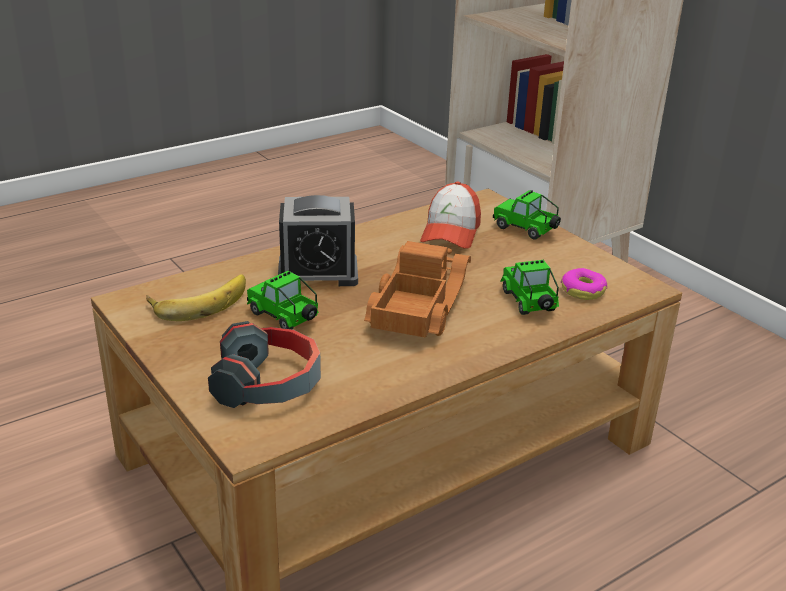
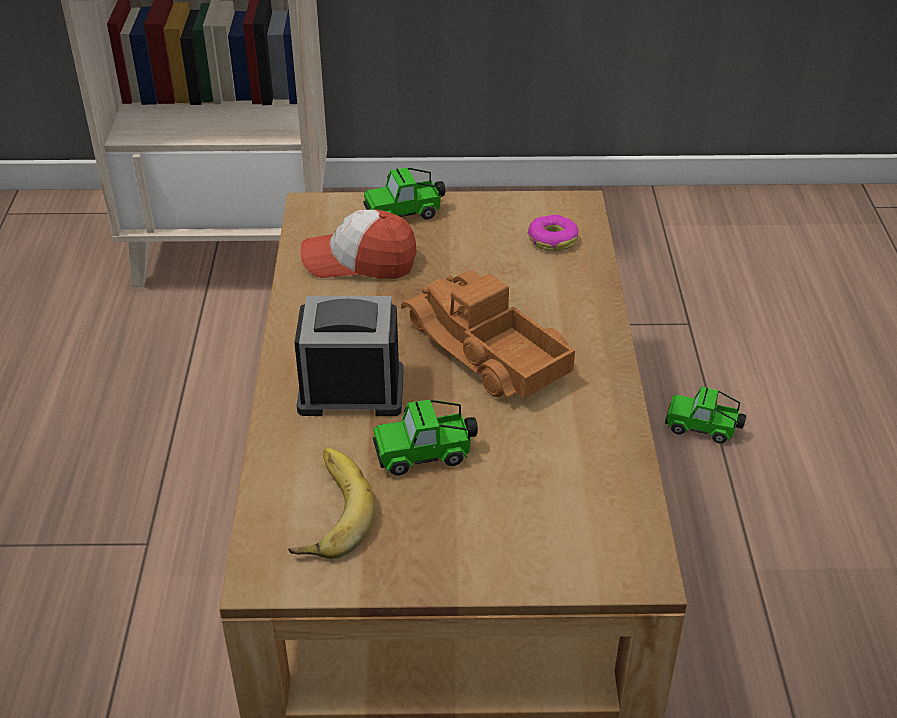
camera: 55 degrees left, 10 degrees up
headphones [208,321,321,408] -> none
alarm clock [278,195,358,286] -> alarm clock turned 120 degrees counterclockwise [295,296,404,416]
cap [420,182,481,248] -> cap turned 135 degrees clockwise [301,209,417,279]
toy car [500,260,559,315] -> toy car moved to [665,387,746,443]

